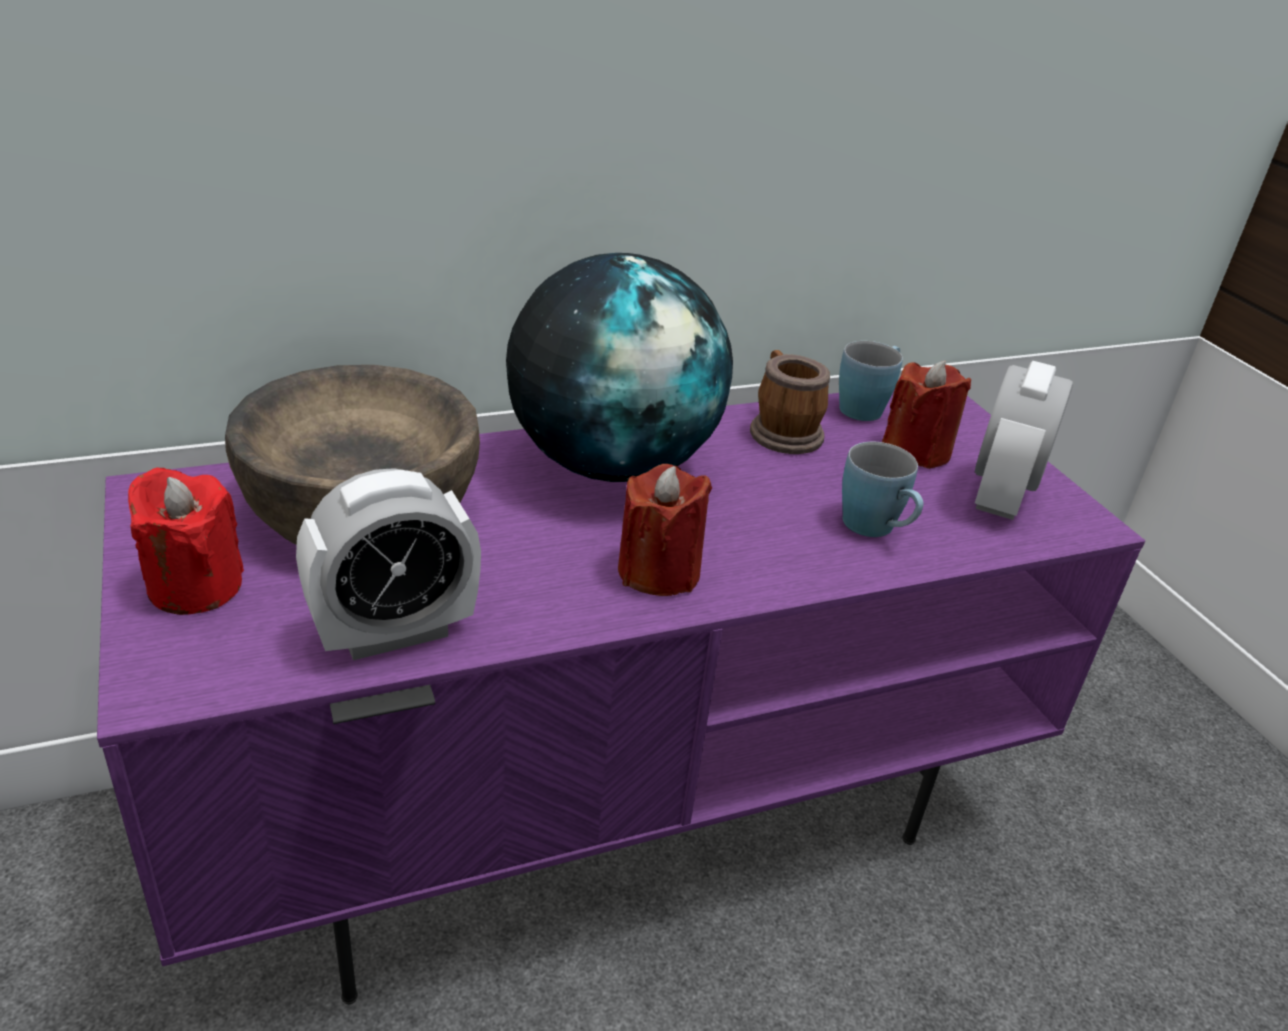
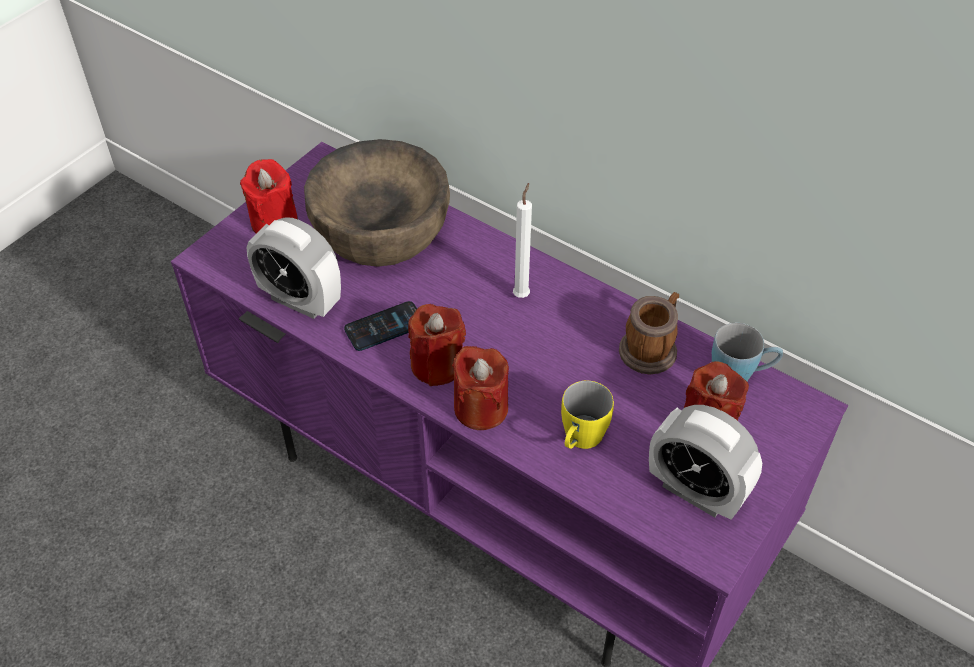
camera: 60 degrees right, 15 degrees up
globe [506,253,733,482] -> white candle [513,183,532,298]
blue mug [842,442,924,537] -> yellow mug [561,380,614,449]
alarm clock [975,361,1073,520] -> alarm clock turned 135 degrees counterclockwise [649,405,762,520]
none -> phone [344,301,417,351]
none -> red candle [452,346,509,430]

